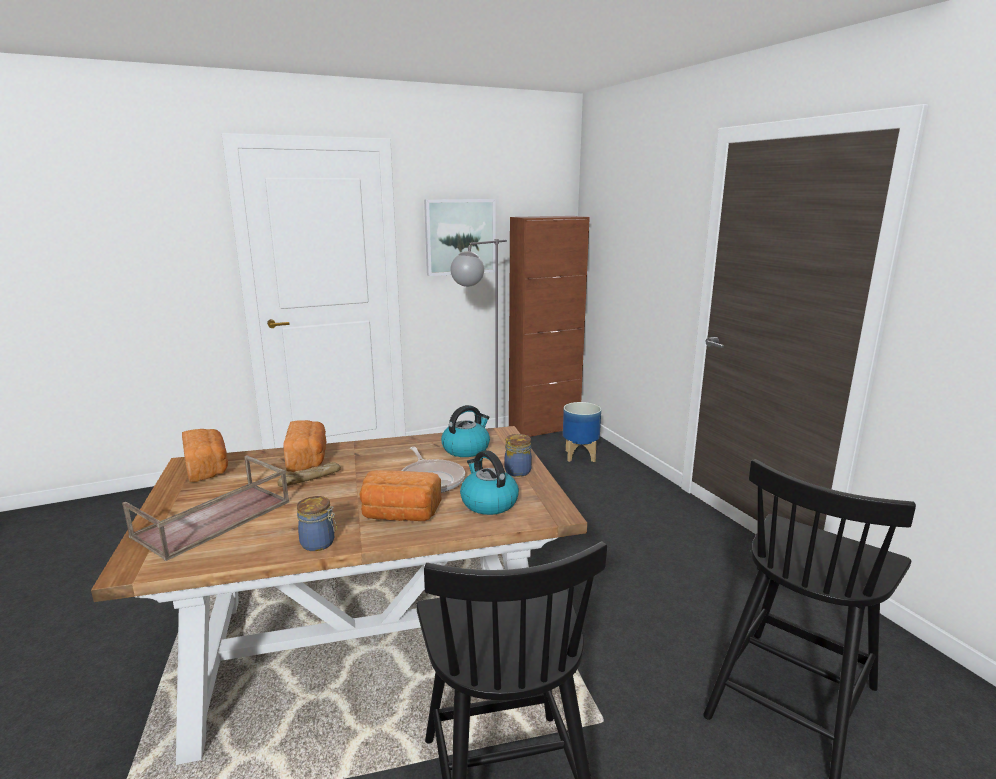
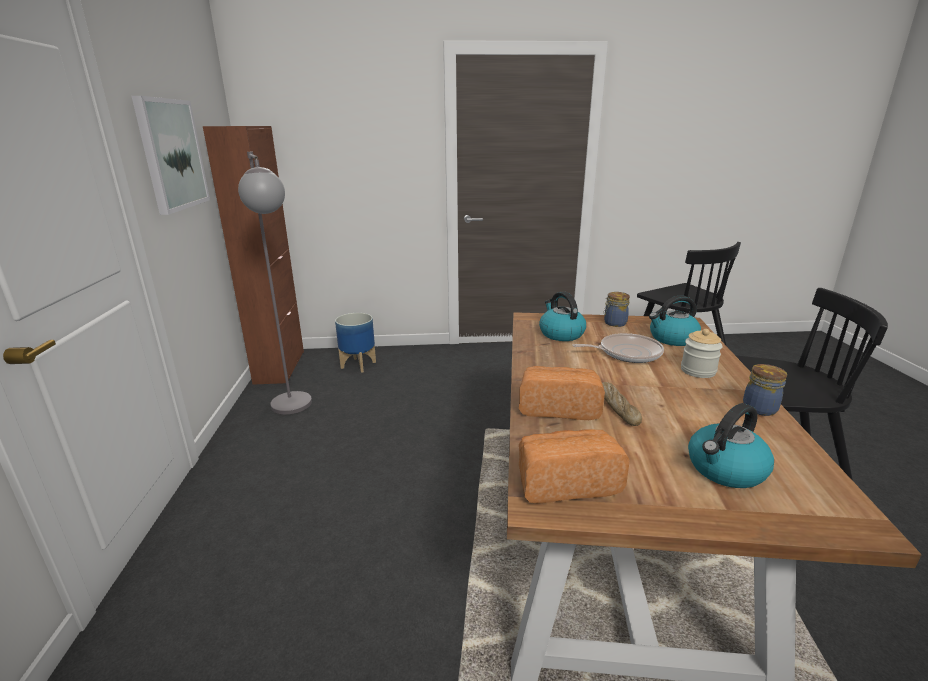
camera: 70 degrees left, 5 degrees up
brown tray [122,455,290,561] -> kettle [688,403,774,488]
bread [359,470,442,521] -> jar [681,329,723,378]

